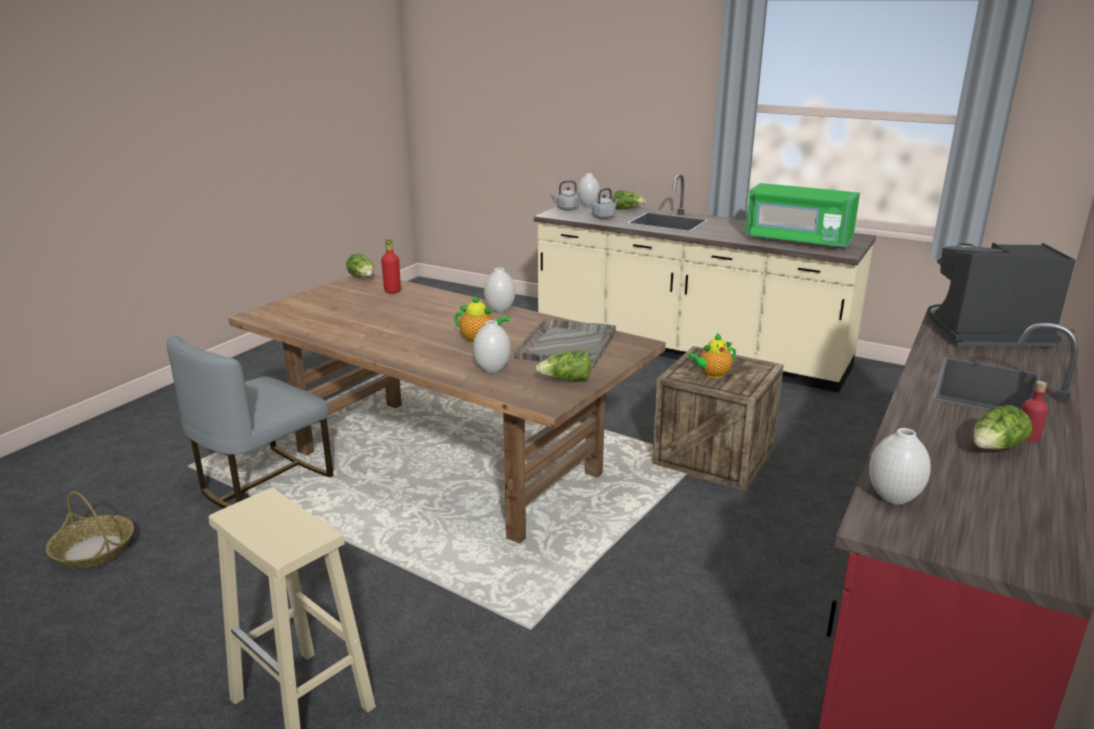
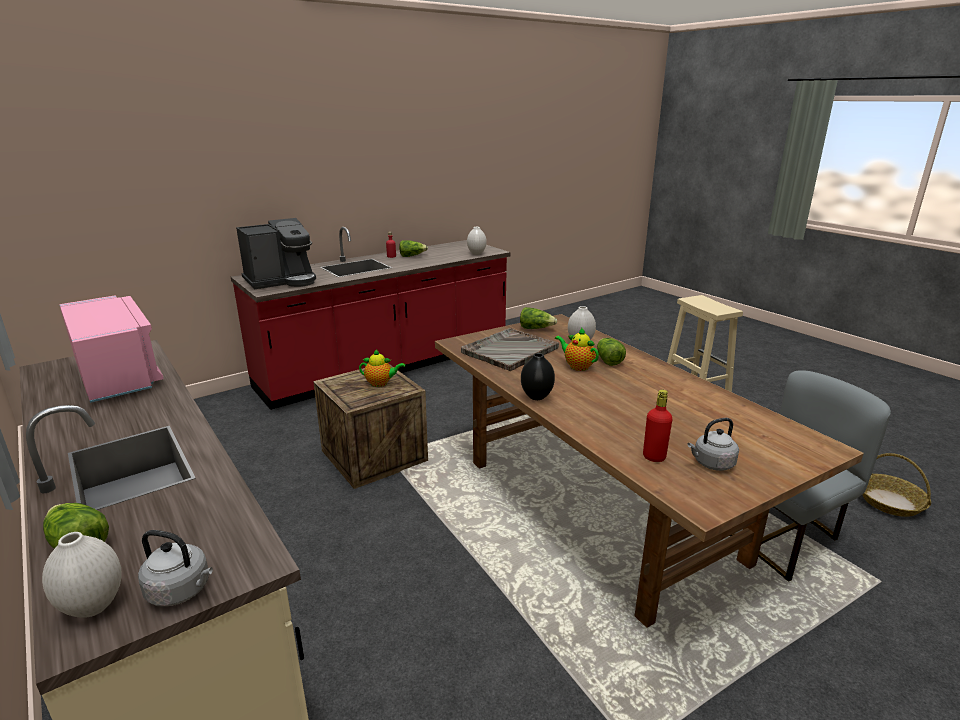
camera: 155 degrees left, 0 degrees up
lettuce [346,253,374,278] -> lettuce moved to [597,338,626,366]
white vase [484,268,515,312] -> black vase [521,353,555,400]
grey kettle [592,188,619,219] -> grey kettle moved to [687,418,739,471]
green microwave [746,183,860,248] -> pink microwave [59,295,164,403]
coffee machine [927,243,1076,347] -> coffee machine turned 60 degrees counterclockwise [236,218,316,289]

